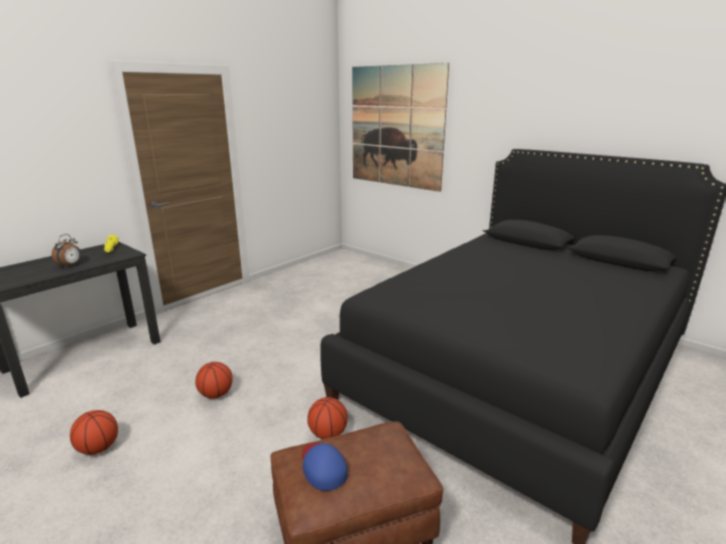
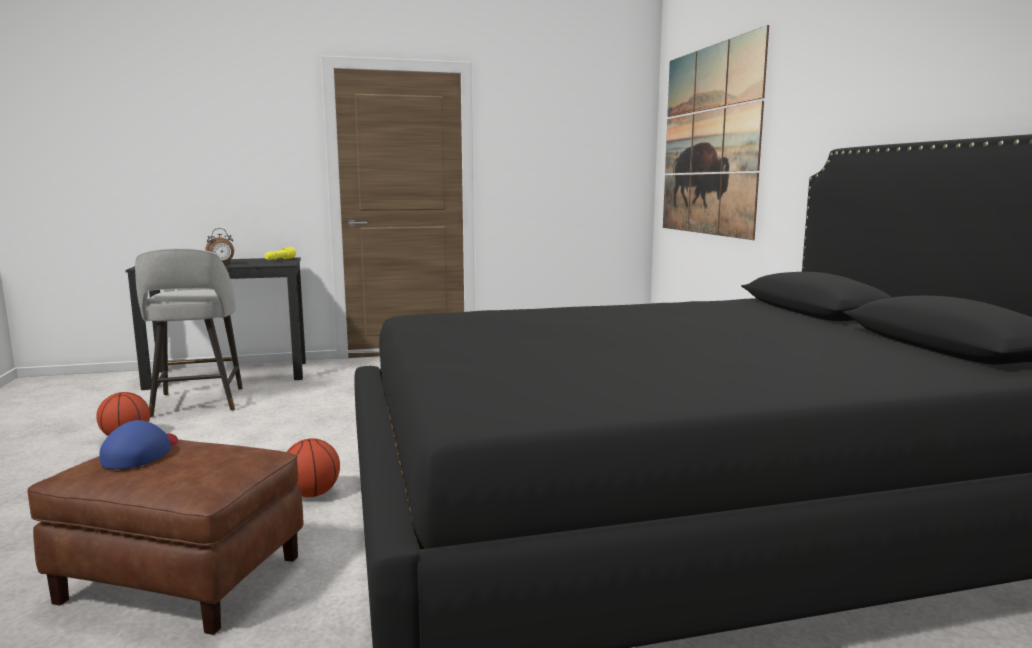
camera: 35 degrees right, 10 degrees down
basketball [195,362,233,398] -> none
none -> grey stool [135,248,243,418]

